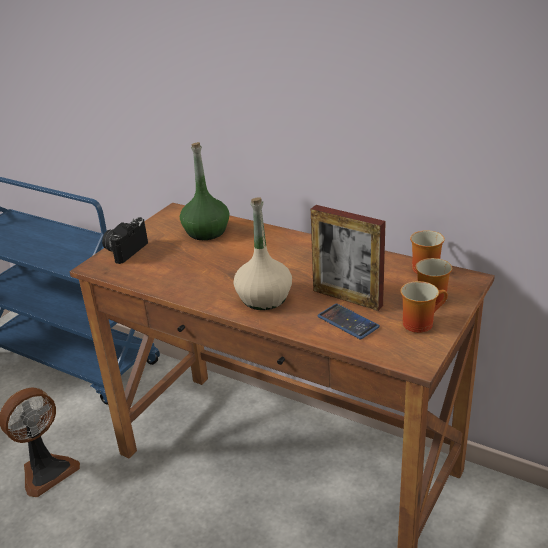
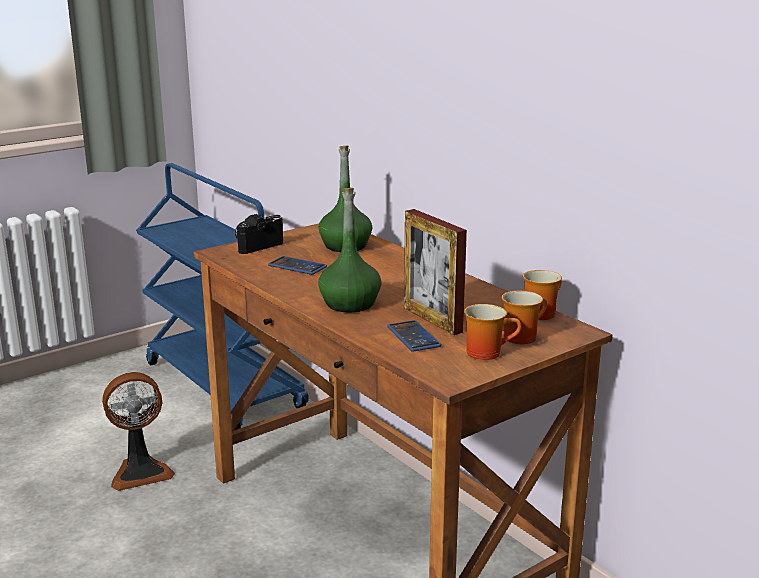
camera: 20 degrees right, 10 degrees down
beige bottle [234,197,292,310] -> green bottle [318,188,382,313]
none -> phone [268,256,327,275]

